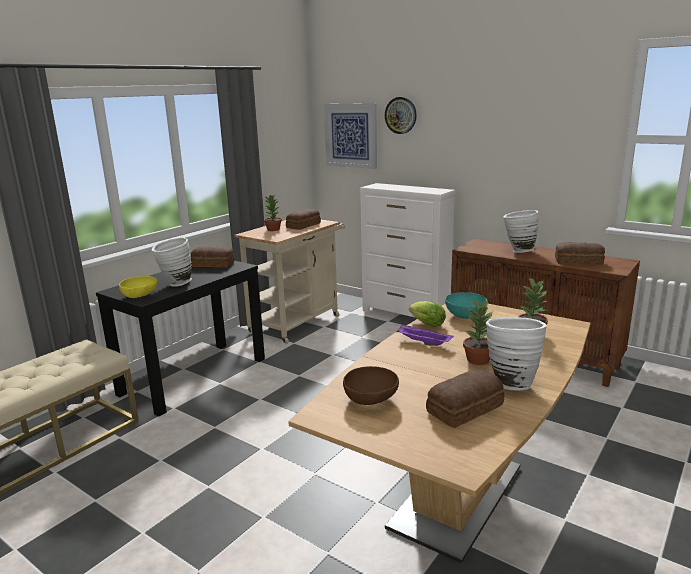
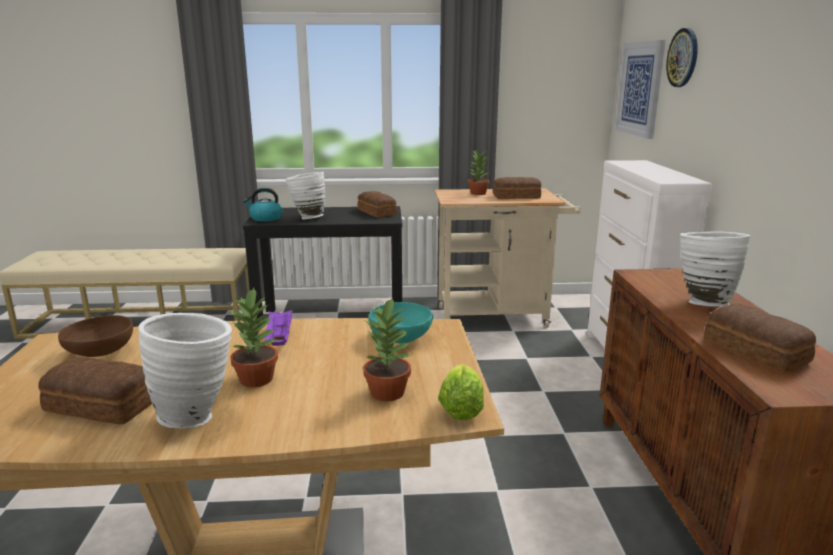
camera: 50 degrees right, 0 degrees up
yellow bowl [119,276,157,298] -> kettle [243,188,283,221]
lettuce [409,301,446,327] -> lettuce moved to [438,364,484,420]

